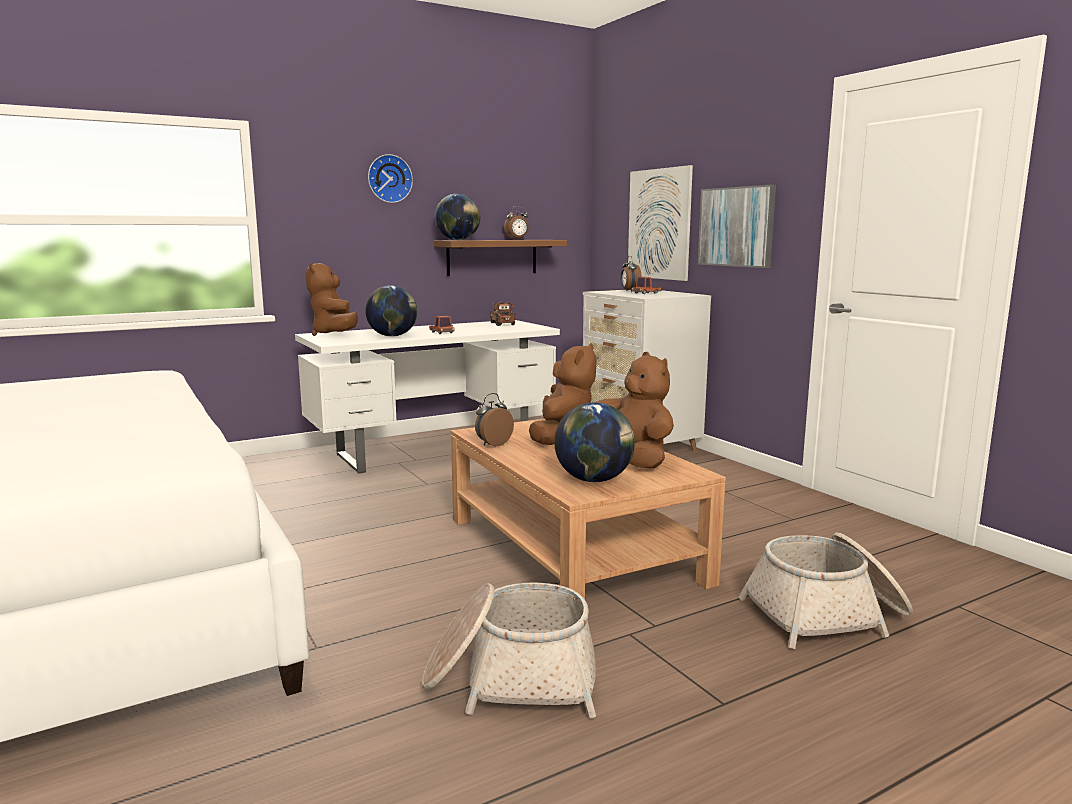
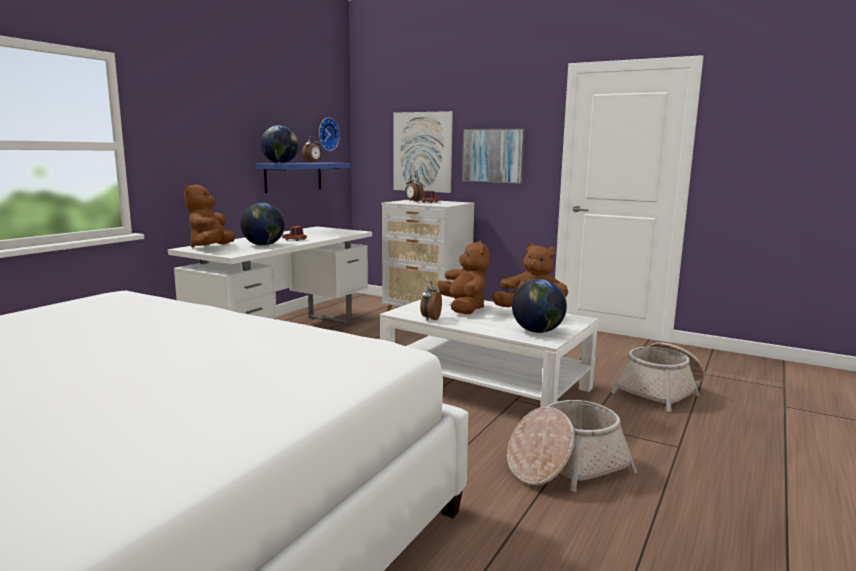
camera: 30 degrees left, 0 degrees up
brown plush toy [306,262,358,336] -> brown plush toy turned 45 degrees clockwise [184,184,235,248]
wall clock [368,154,413,203] -> wall clock moved to [319,117,340,151]
brown shelf [434,240,567,276] -> blue shelf [256,162,351,193]
brown coffee table [451,419,726,599] -> white coffee table [380,295,598,407]
toy truck [490,301,516,326] -> none

